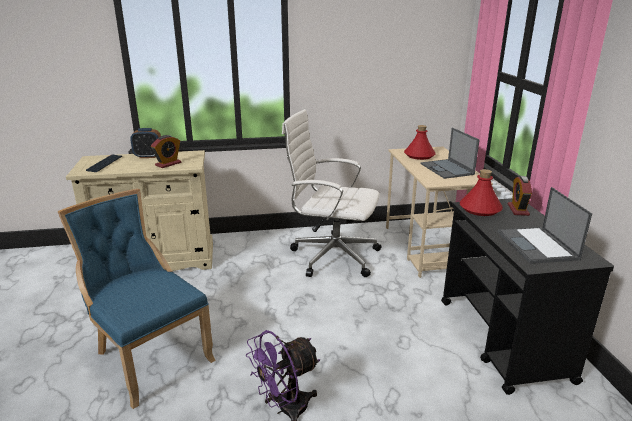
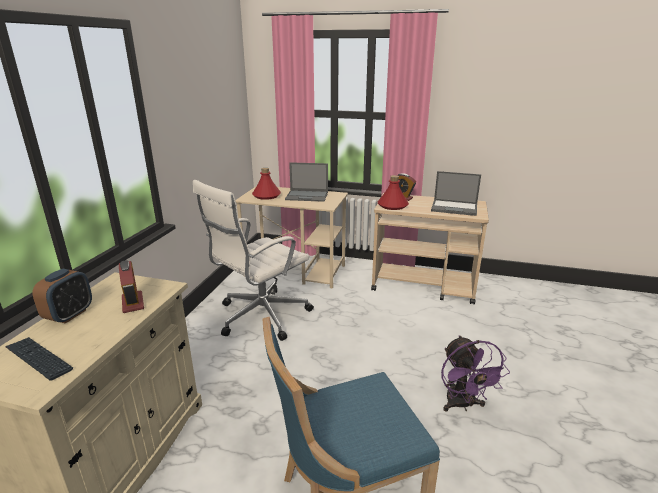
camera: 65 degrees left, 0 degrees up
black cart [441,198,614,395] -> beige cart [371,193,489,305]

